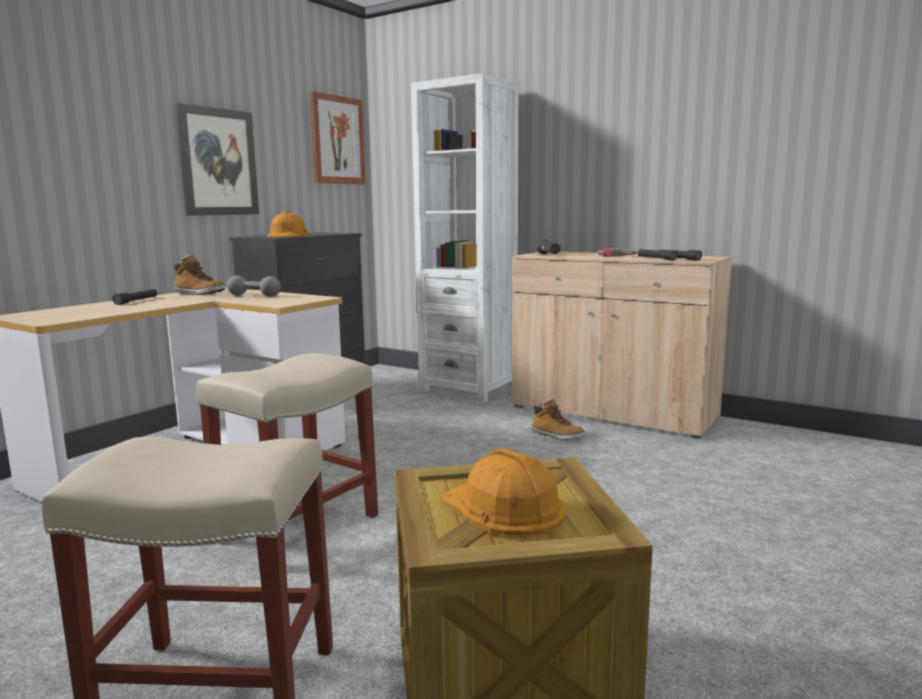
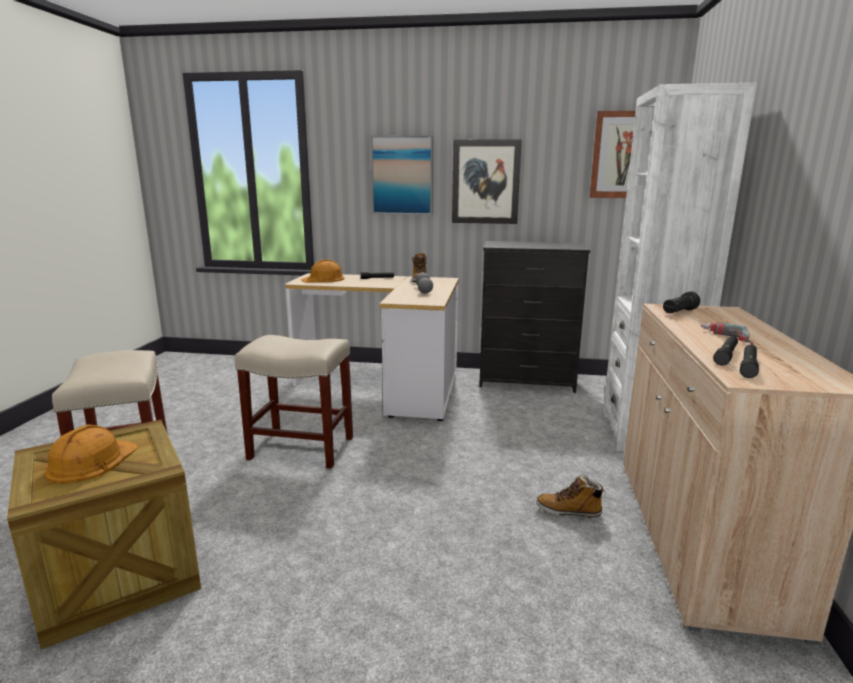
camera: 65 degrees right, 5 degrees up
orange hard hat [267,211,309,237] -> orange hard hat moved to [301,260,344,283]
boot [532,398,585,441] -> boot turned 90 degrees clockwise [536,475,605,518]
none -> picture [371,135,433,215]

